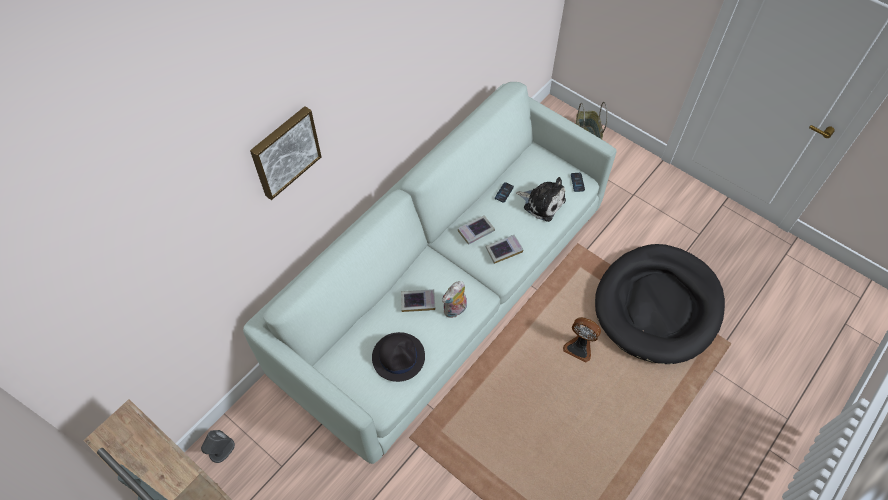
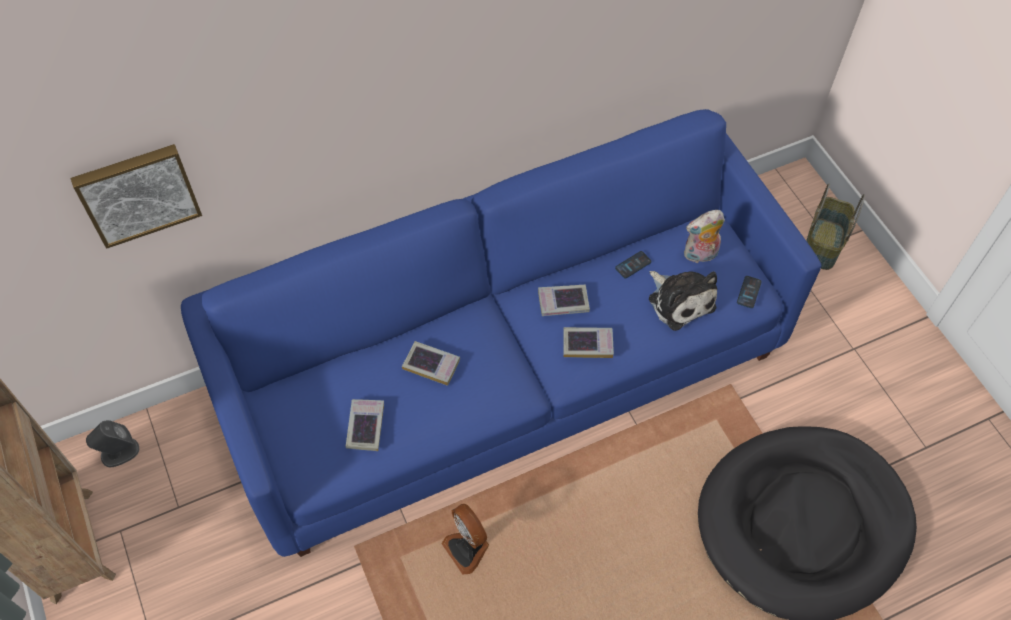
camera: 25 degrees right, 0 degrees up
white sofa [243,82,617,464] -> blue sofa [181,109,822,557]
picture [250,106,321,200] -> picture moved to [70,144,202,249]
black hat [372,332,425,382] -> book [346,399,384,451]
plush toy [442,281,467,318] -> plush toy moved to [684,210,725,264]
fan [563,317,601,362] -> fan moved to [442,504,489,574]

